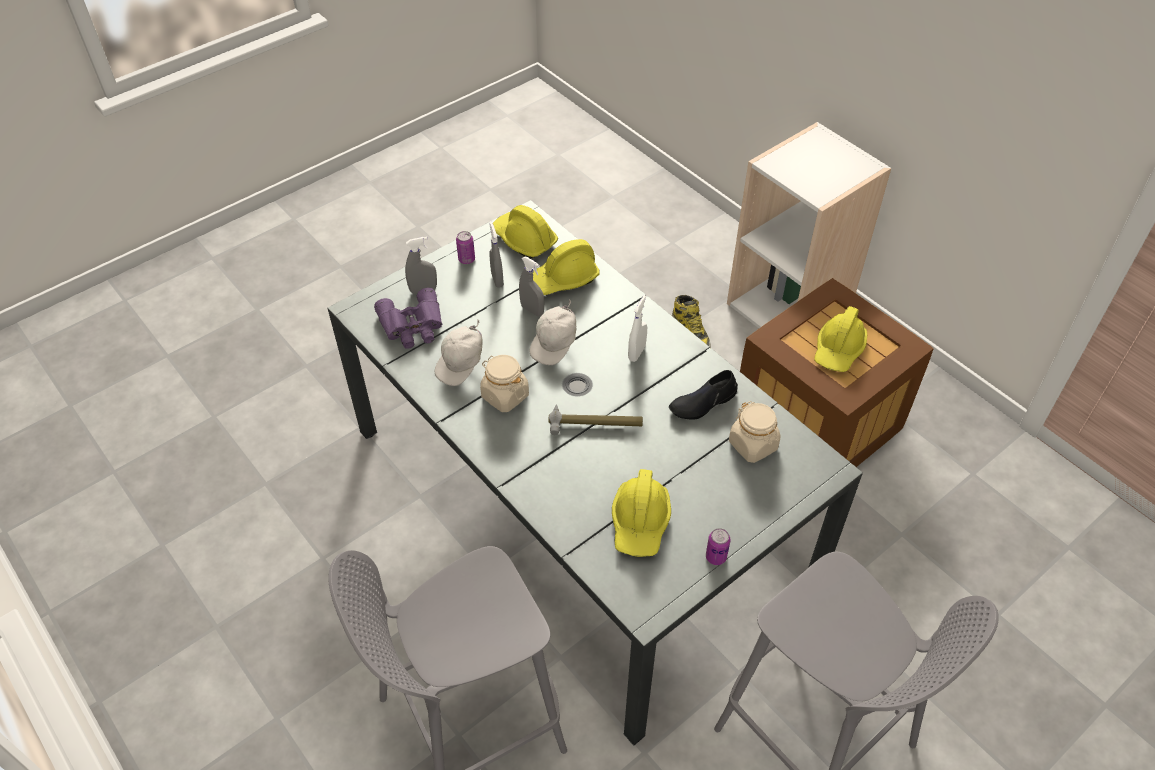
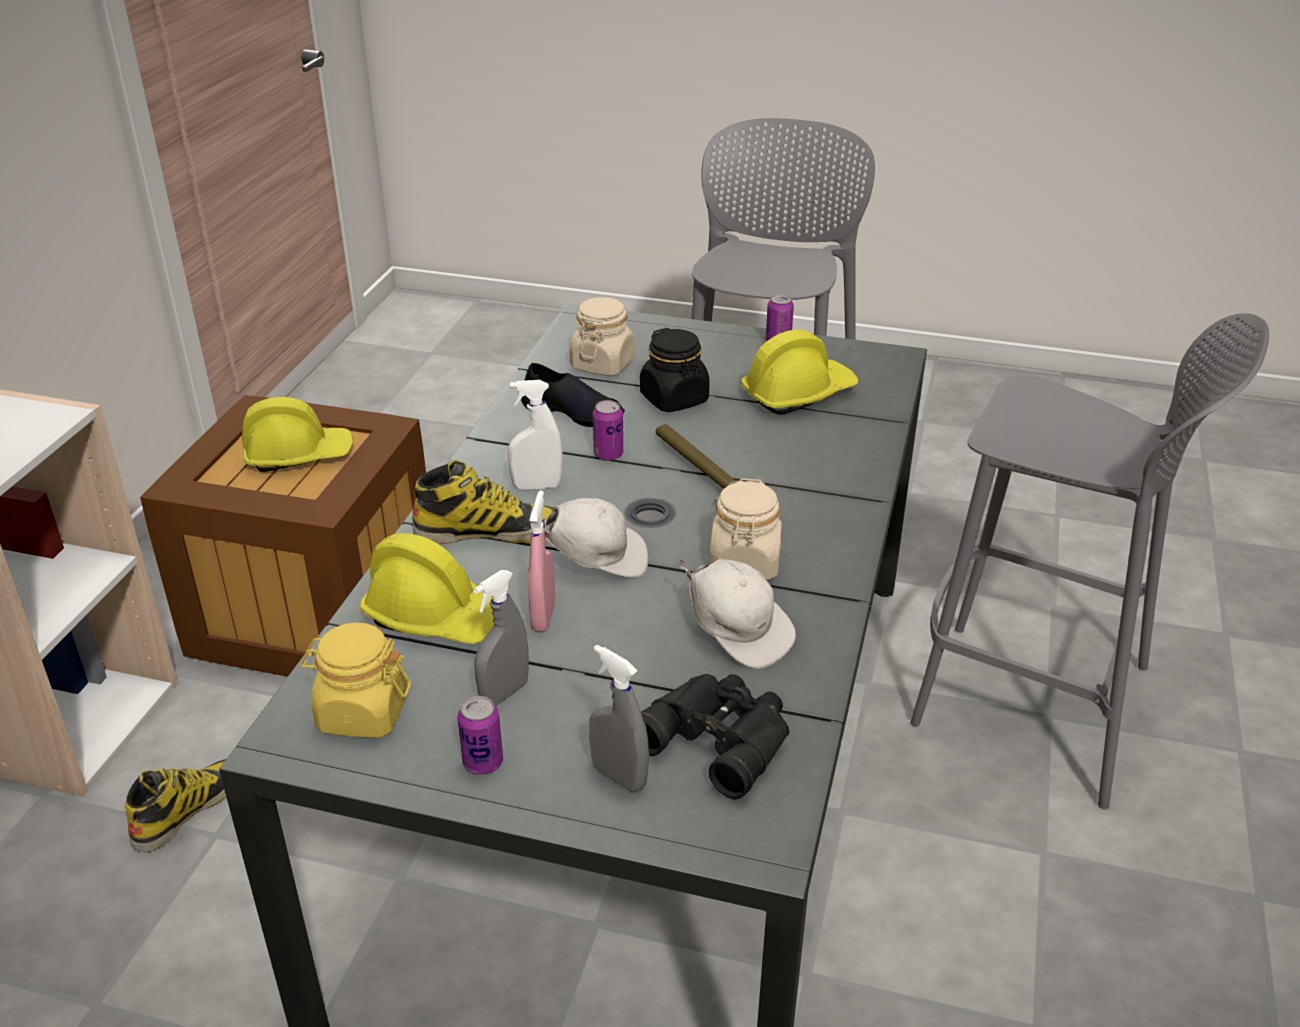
camera: 125 degrees left, 15 degrees down
purple binoculars [374,288,442,349] -> black binoculars [641,674,789,800]
white cap [435,320,483,386] -> white cap turned 45 degrees clockwise [677,559,796,669]
yellow hard hat [493,205,558,259] -> yellow jar [300,622,411,738]
grey spray bottle [519,257,544,316] -> pink spray bottle [528,490,555,632]
none -> boot [413,460,557,544]
none -> can [593,400,623,461]
none -> black jar [640,328,710,412]

